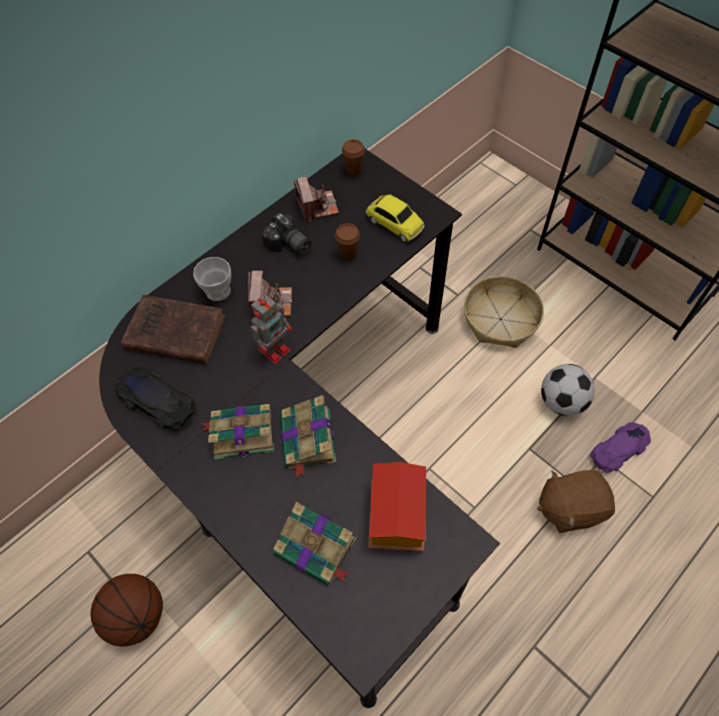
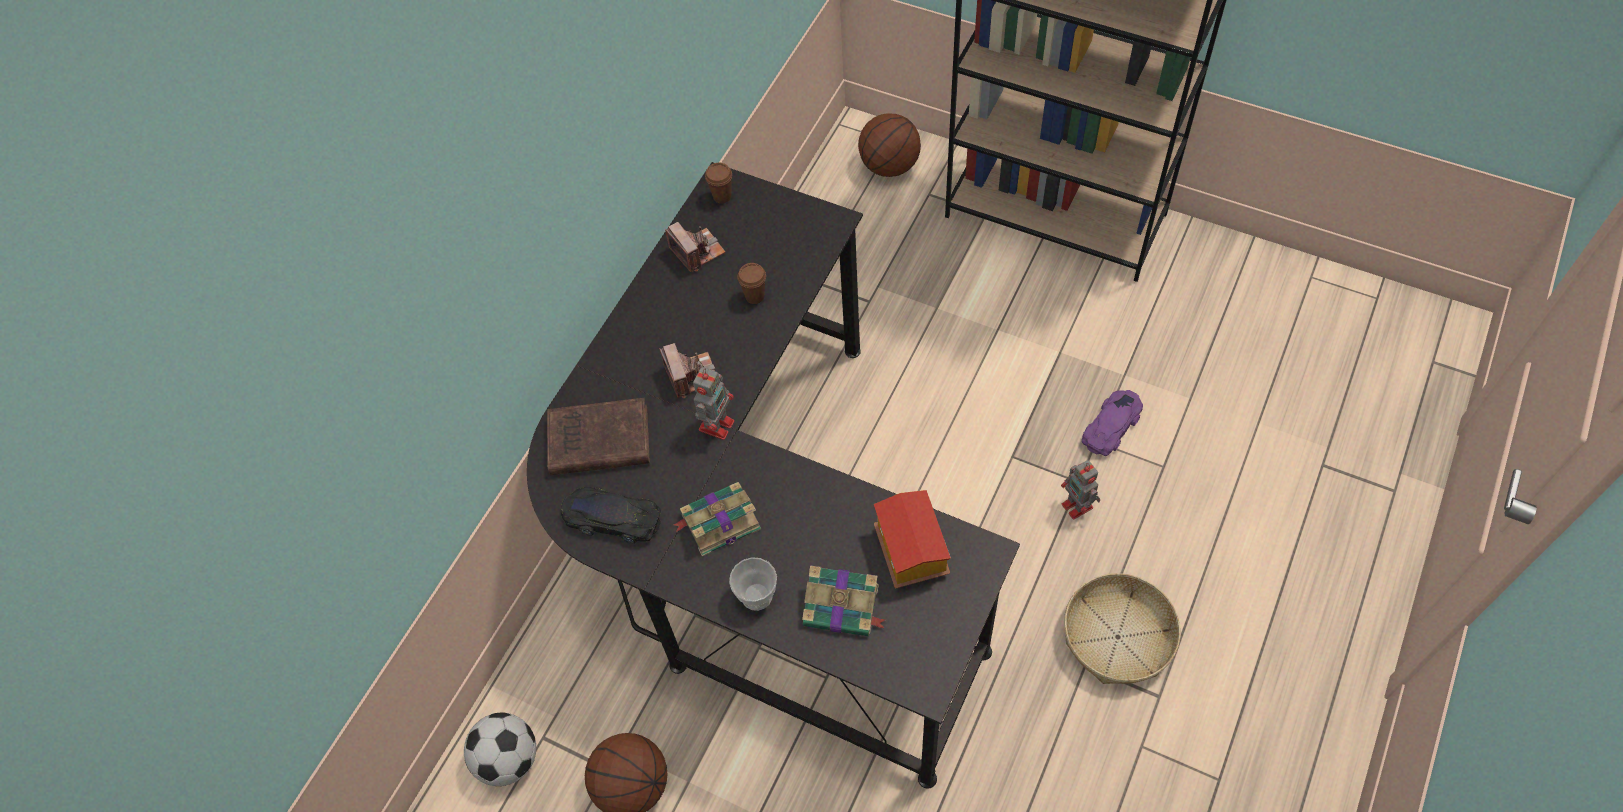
camera: 15 degrees left, 0 degrees up
cup [193,257,231,301] -> cup moved to [729,557,777,611]
camera [261,212,311,254] -> none
book [280,395,336,478] -> none
toy car [366,195,424,243] -> none
basket [464,276,544,348] -> basket moved to [1064,573,1181,684]
brown plush toy [537,470,615,533] -> toy robot [1061,460,1100,520]
football [541,364,595,416] -> football moved to [464,712,536,786]
none -> basketball [858,113,921,177]

